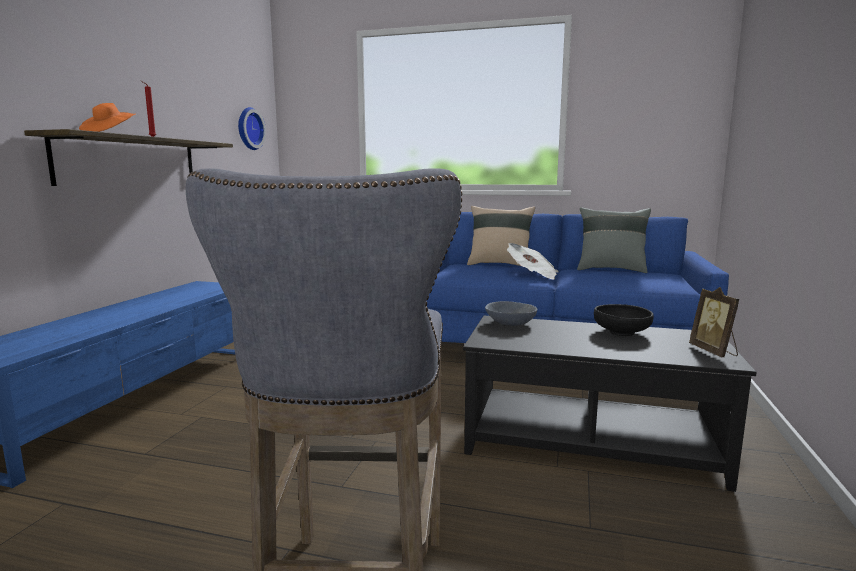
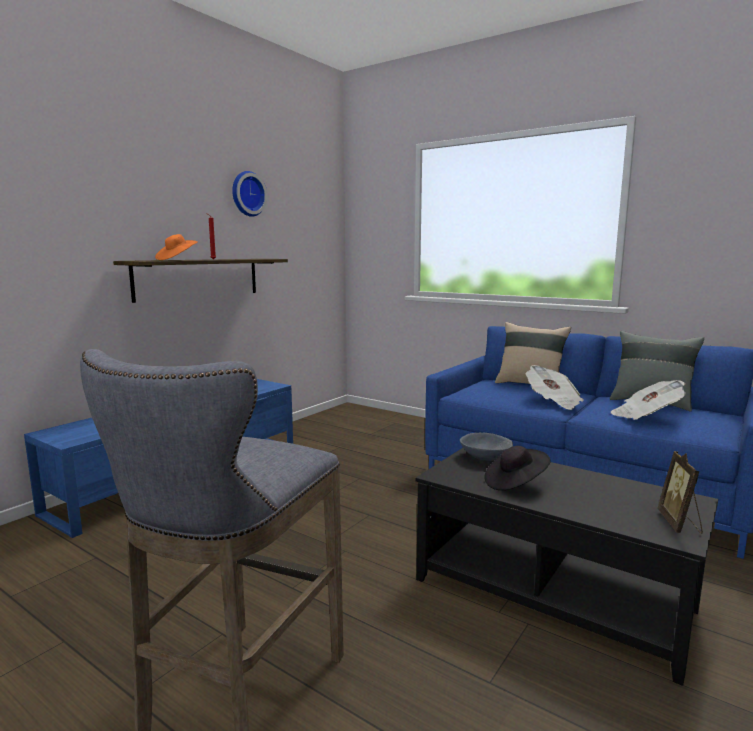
camera: 20 degrees right, 0 degrees up
wall clock [238,107,266,150] -> wall clock moved to [232,171,267,217]
black bowl [594,304,654,336] -> none
none -> black hat [484,446,551,490]
none -> newspaper [611,380,686,420]

